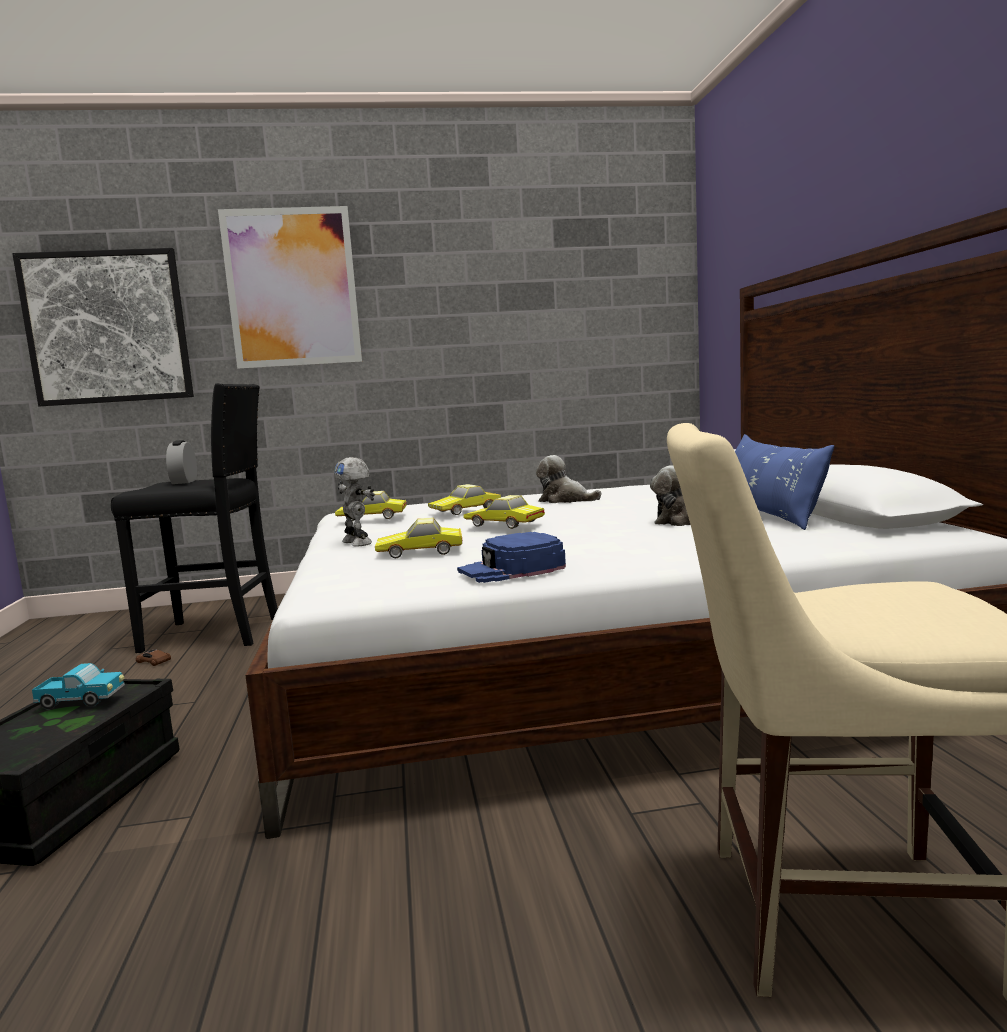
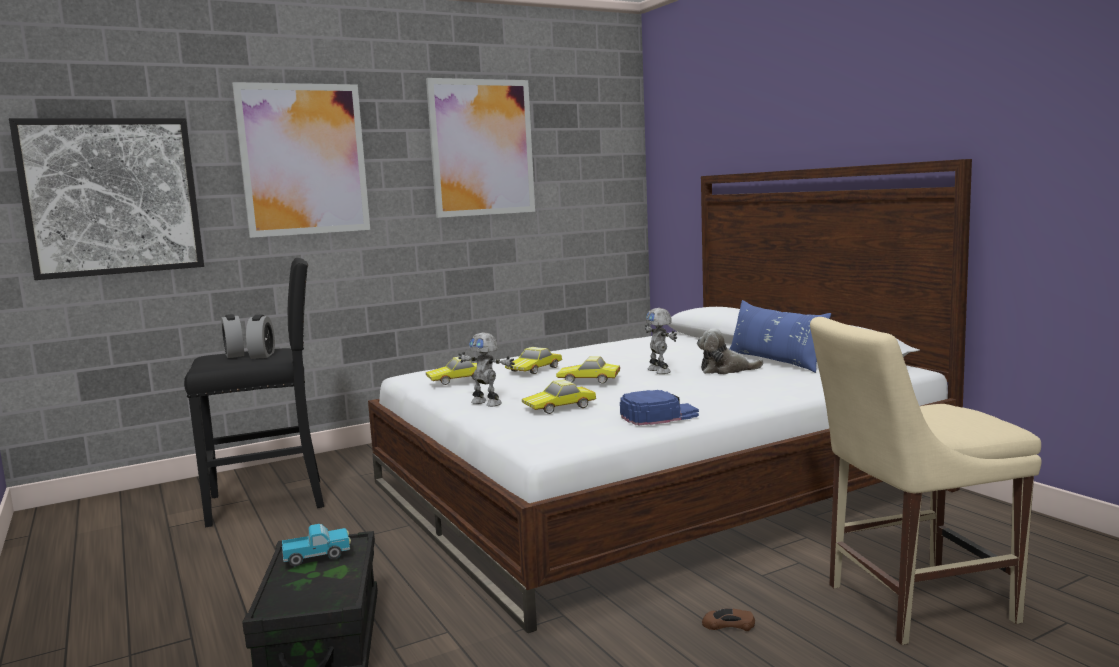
camera: 20 degrees left, 0 degrees up
brown toy car [136,649,171,666] -> brown toy car moved to [702,608,755,631]
blue cap [457,532,566,583] -> blue cap turned 150 degrees counterclockwise [620,390,699,426]
plush toy [536,455,602,503] -> none
none -> alarm clock [246,314,275,359]
none -> picture [426,78,535,218]
none -> toy robot [645,308,677,374]

